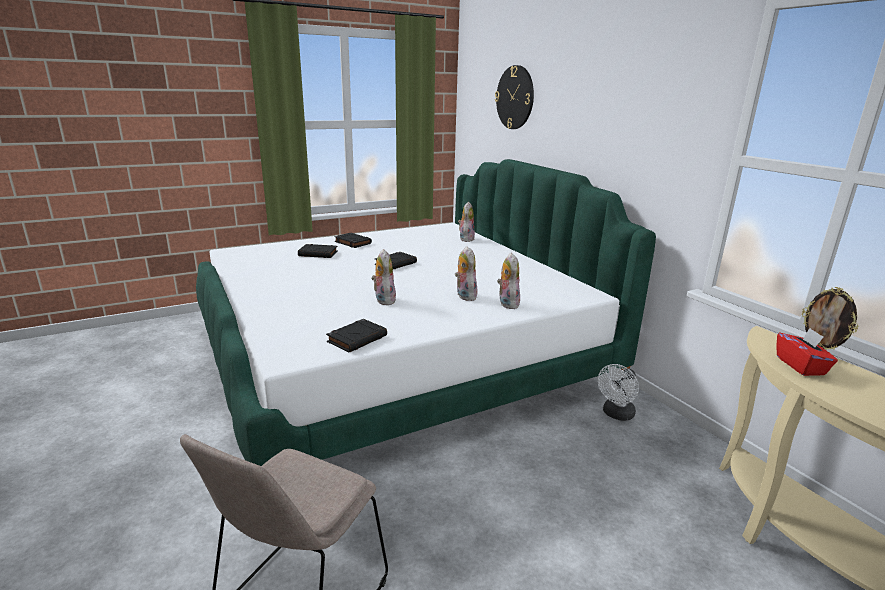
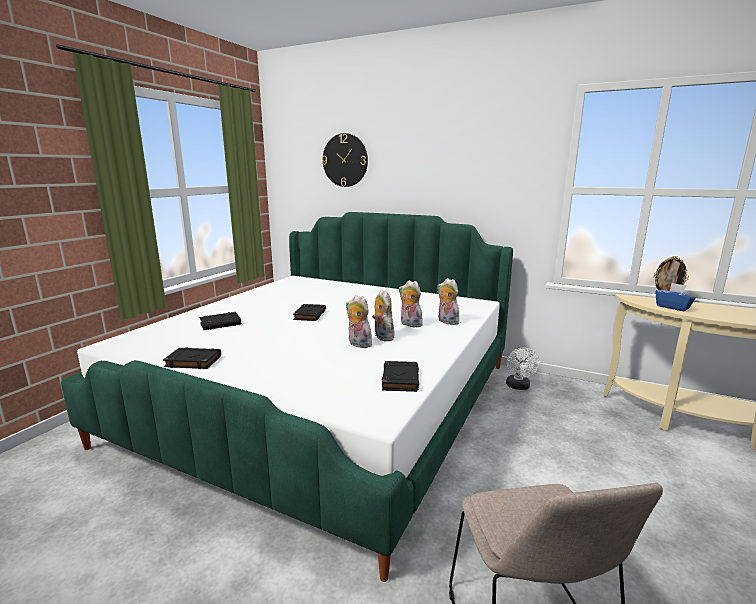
camera: 35 degrees left, 5 degrees down
black book [334,233,372,248] -> black book moved to [163,347,221,369]
plush toy [458,202,475,242] -> plush toy moved to [372,289,394,341]
red tissue box [777,328,838,376] -> blue tissue box [655,283,696,311]

